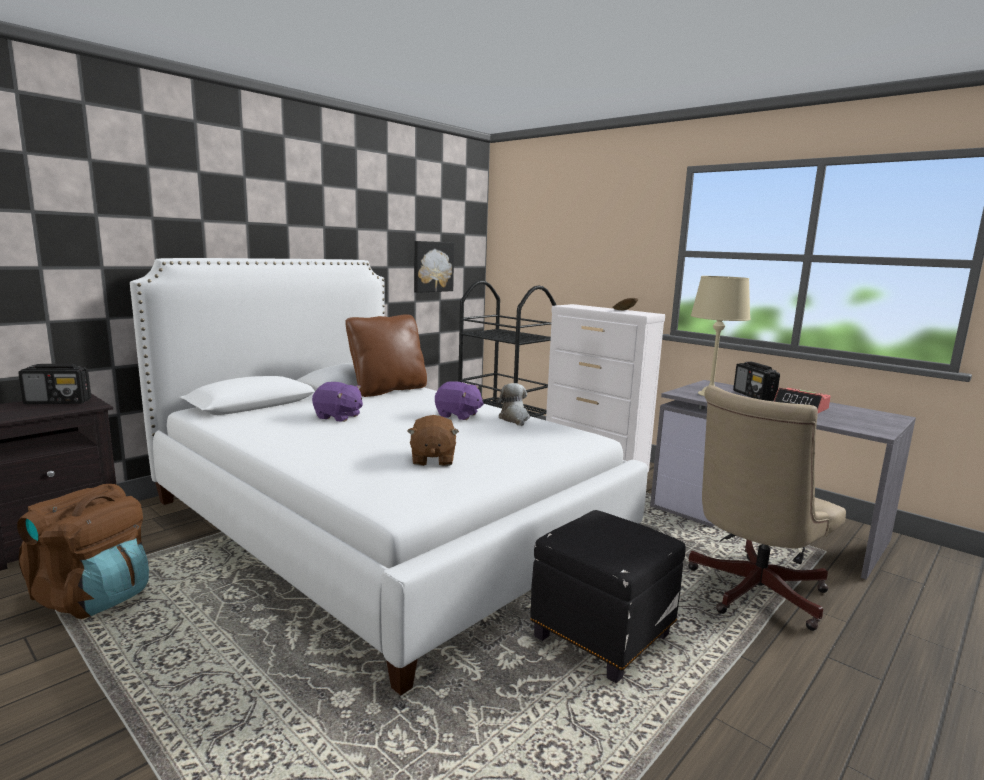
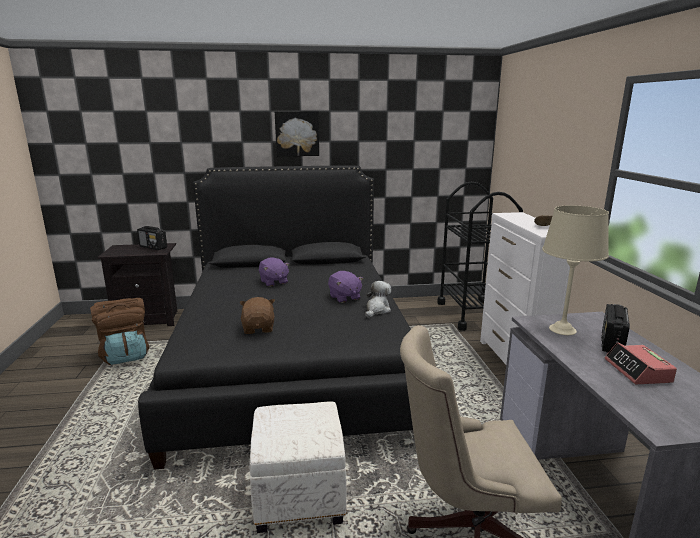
camera: 40 degrees right, 5 degrees up
white bed [130,258,648,695] -> black bed [138,166,413,470]
brown pillow [345,314,427,397] -> none
brown plush toy [407,415,459,466] -> brown plush toy turned 135 degrees clockwise [239,297,275,334]
picture [414,241,454,293] -> picture moved to [275,111,319,156]
black ottoman [530,510,686,684] -> white ottoman [250,402,347,533]

